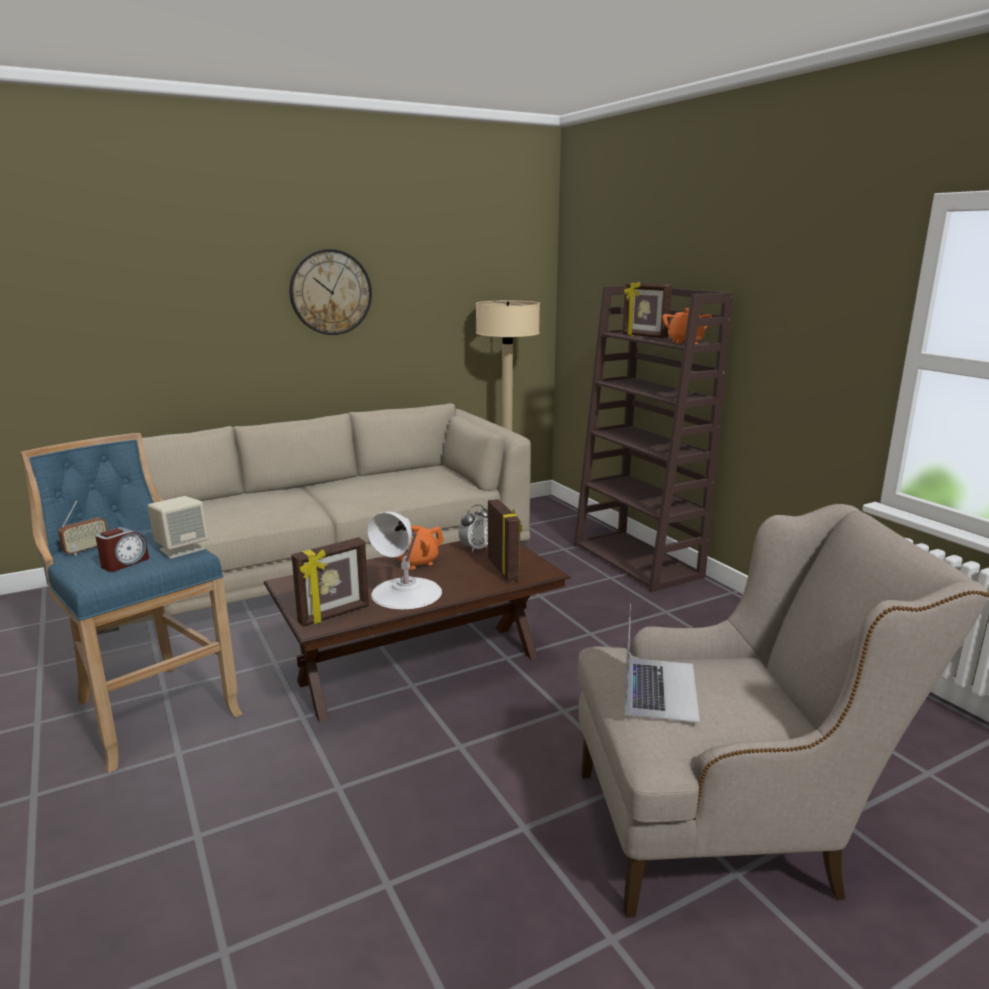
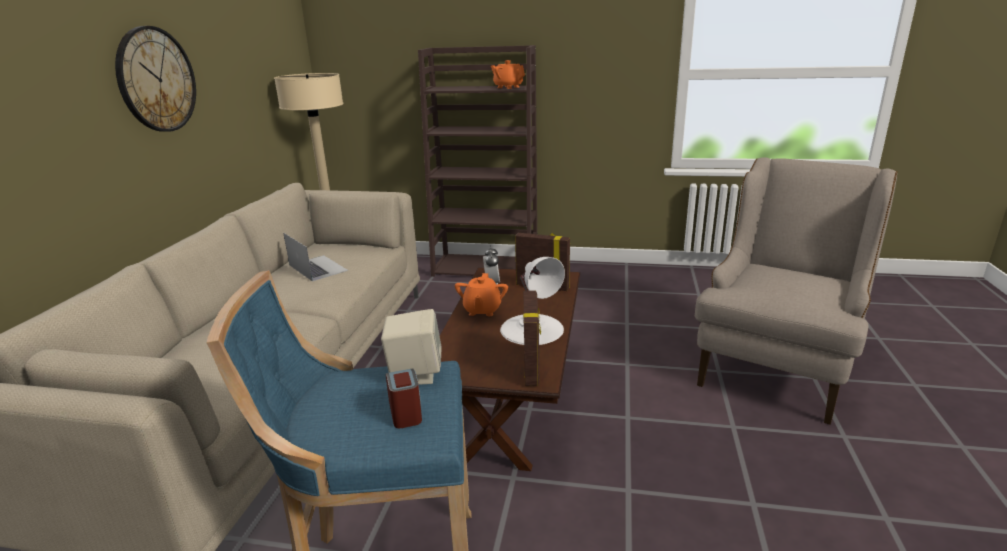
camera: 50 degrees left, 5 degrees up
radio [58,500,108,556] -> none
picture frame [622,282,672,338] -> none
laptop [625,604,700,723] -> laptop moved to [283,233,348,282]

